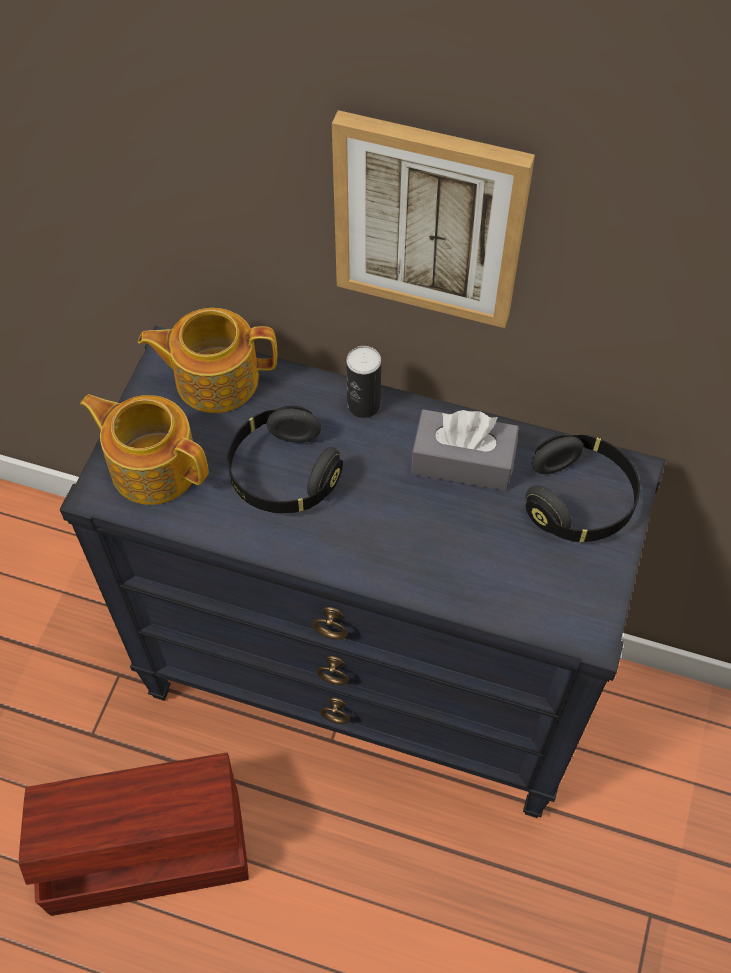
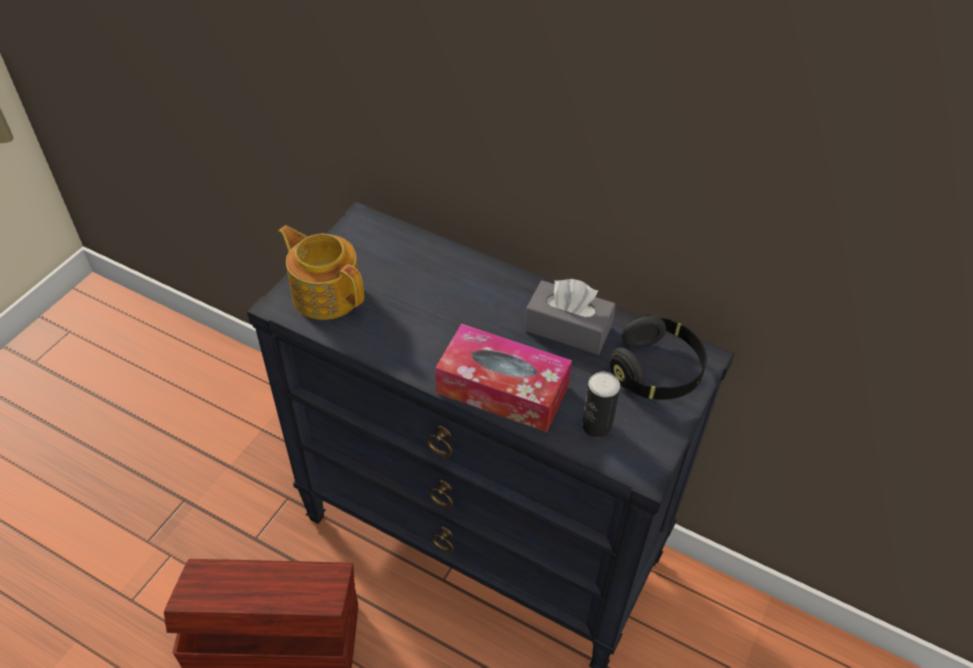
camera: 10 degrees right, 10 degrees down
teapot [138,308,277,413] -> none
black headphones [227,406,343,513] -> none
picture [332,110,535,328] -> none
can [346,346,381,418] -> can moved to [582,372,620,438]
none -> tissue box [435,324,572,432]

